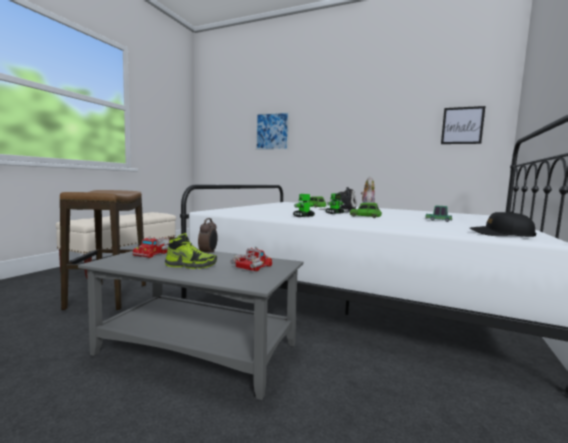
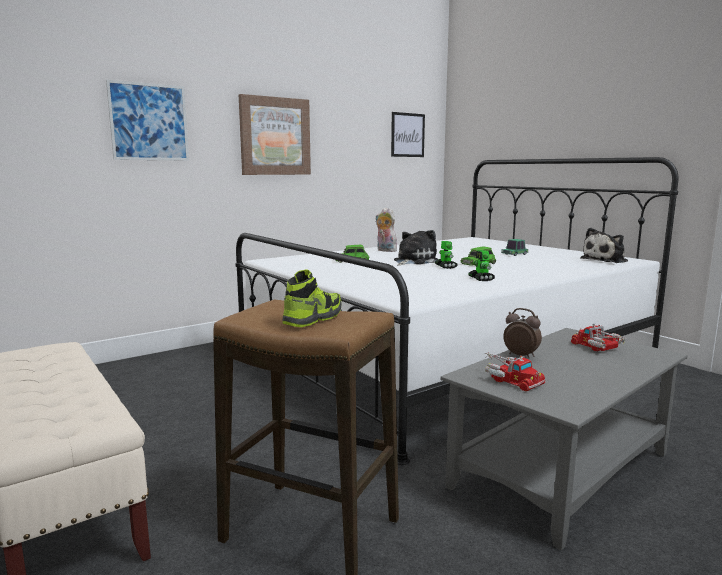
camera: 60 degrees left, 5 degrees up
shoe [165,233,217,269] -> shoe moved to [282,269,342,327]
black cap [470,212,536,237] -> plush toy [580,228,628,263]
none -> picture [239,94,311,175]

